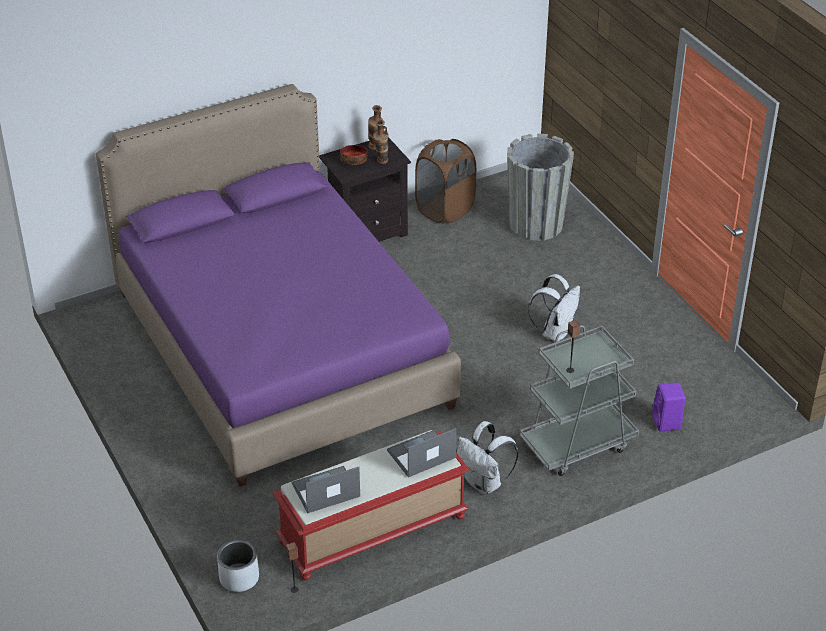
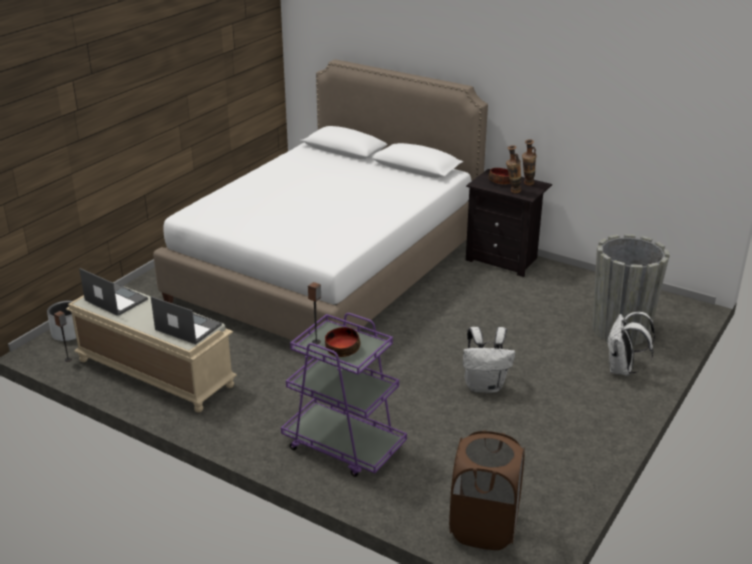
camera: 60 degrees right, 10 degrees down
purple bed [96,84,461,487] -> white bed [153,59,488,342]
red bench [272,430,470,580] -> beige bench [66,282,237,412]
brown laundry basket [415,139,476,223] -> brown laundry basket moved to [449,431,525,550]
white backpack [457,421,518,495] -> white backpack moved to [606,312,655,376]
grey cart [519,325,639,476] -> purple cart [281,313,407,477]
purple speaker [652,382,686,432] -> none
none -> bowl [325,327,360,357]

